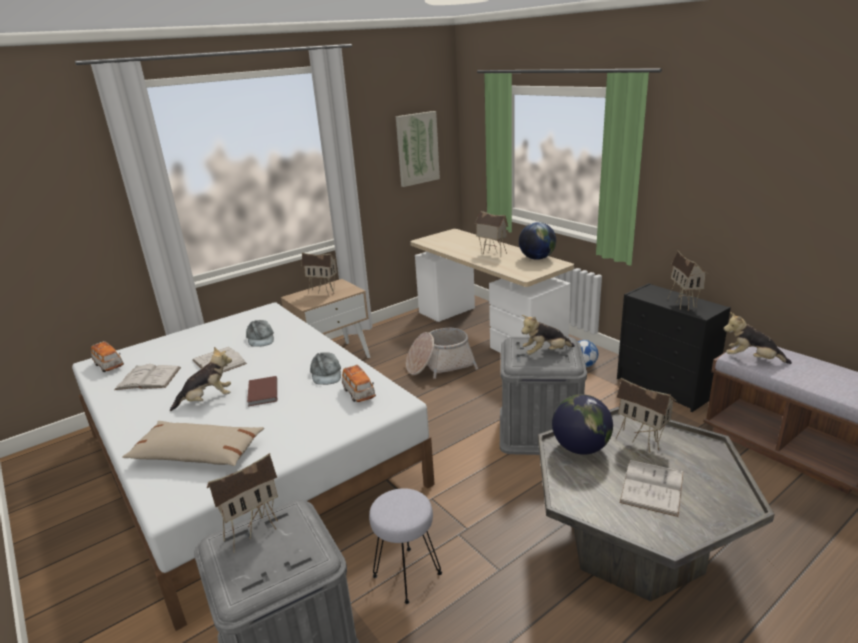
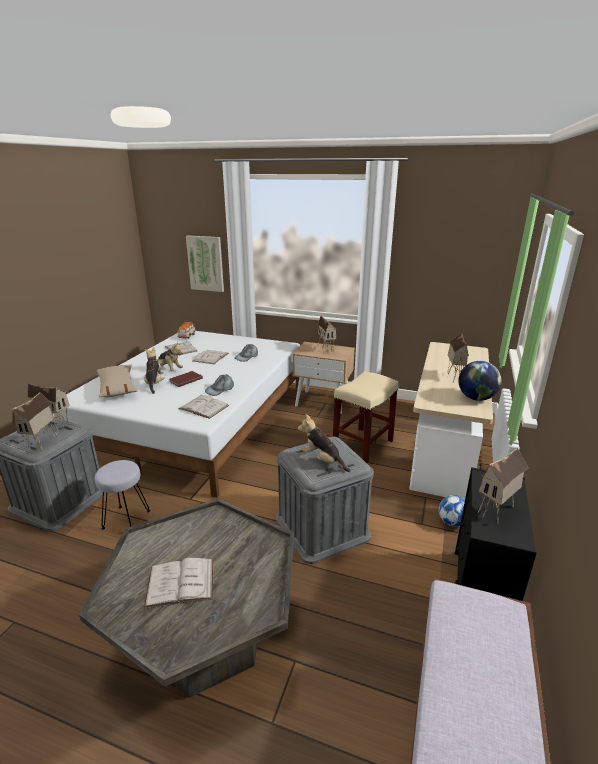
camera: 55 degrees right, 0 degrees up
toy car [342,364,376,402] -> white book [178,394,229,419]
picture [396,111,440,187] -> picture moved to [186,235,224,292]
basket [406,328,478,379] -> beige stool [333,372,399,464]
globe [552,394,613,455] -> none
toy house [616,378,677,452] -> toy house moved to [12,392,57,452]
plush toy [723,312,792,364] -> plush toy moved to [144,347,165,394]

